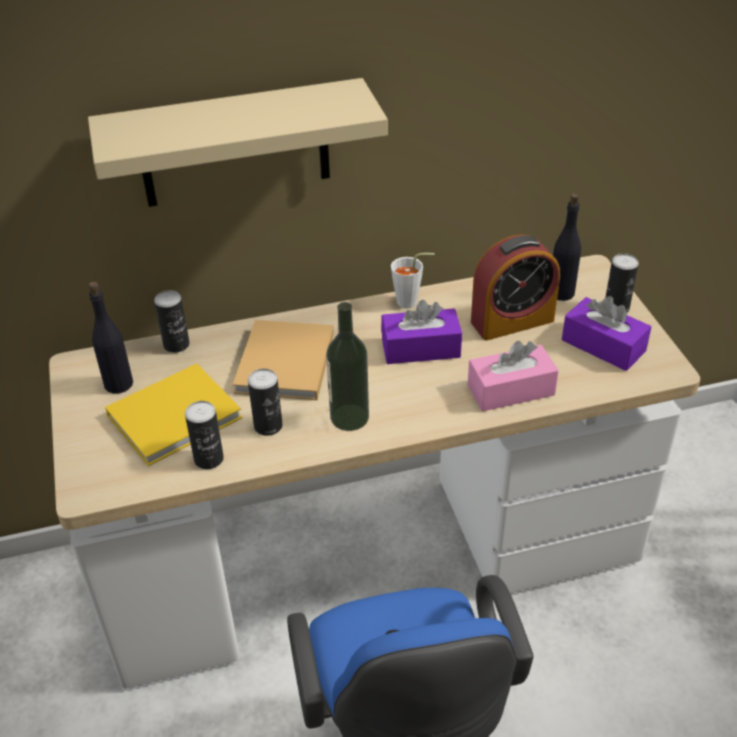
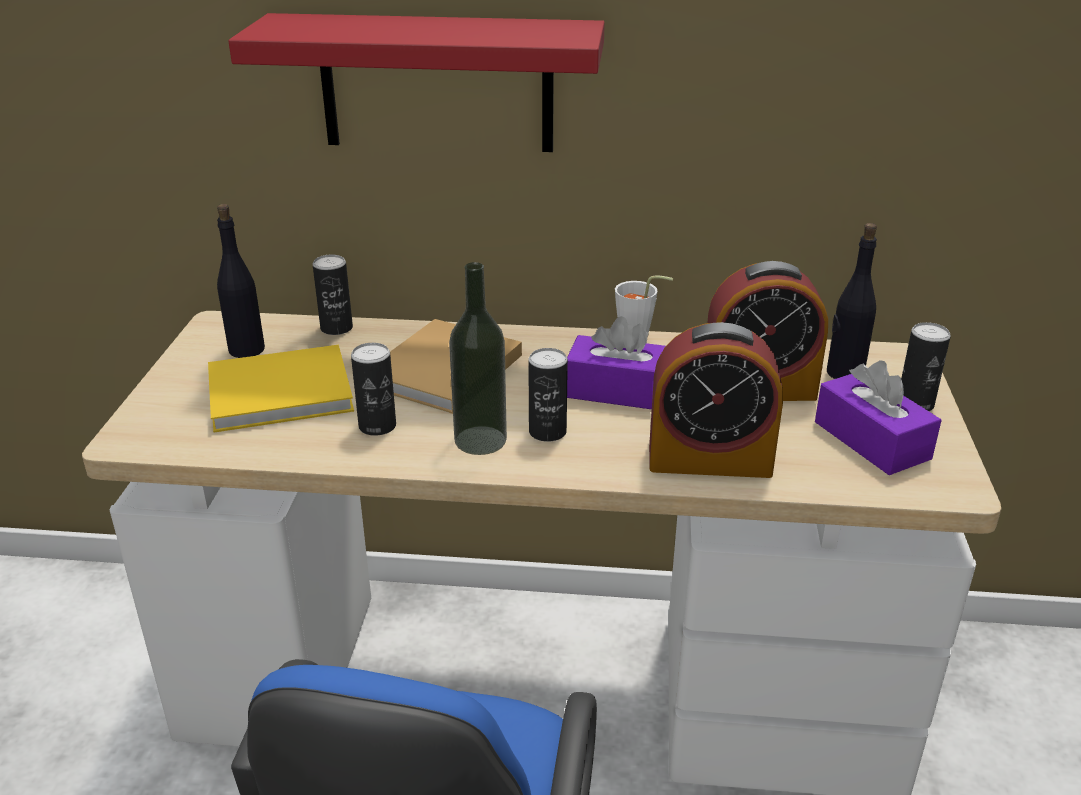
camera: 20 degrees right, 10 degrees down
beige shelf [88,78,388,207] -> red shelf [228,13,605,152]
can [185,401,224,469] -> can moved to [528,348,568,442]
pink tissue box [468,341,559,411] -> alarm clock [649,322,783,478]

